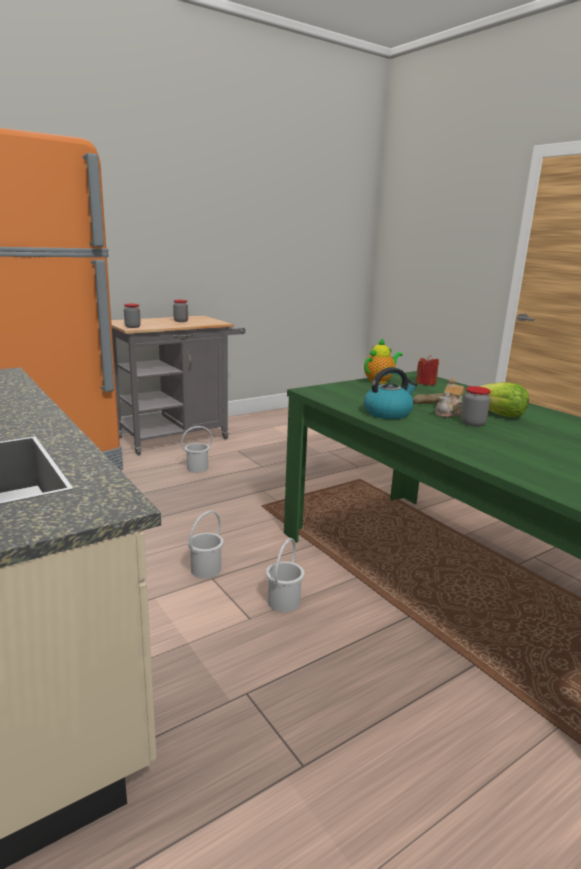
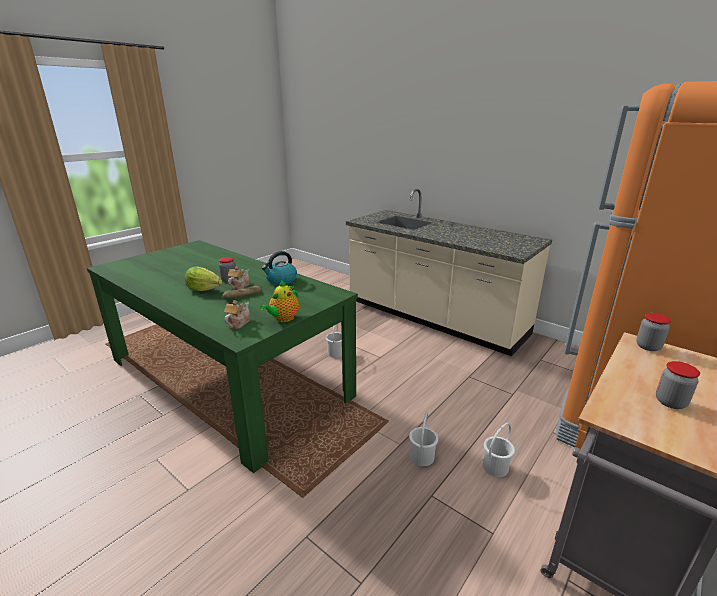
camera: 165 degrees right, 5 degrees up
white bucket [188,511,224,578] -> white bucket moved to [409,411,438,466]
red candle [416,355,439,386] -> teapot [224,300,250,329]

